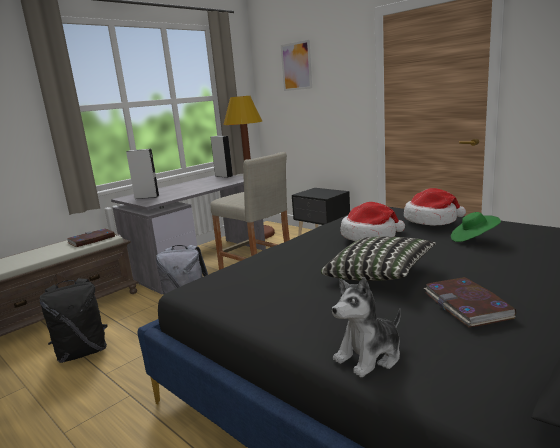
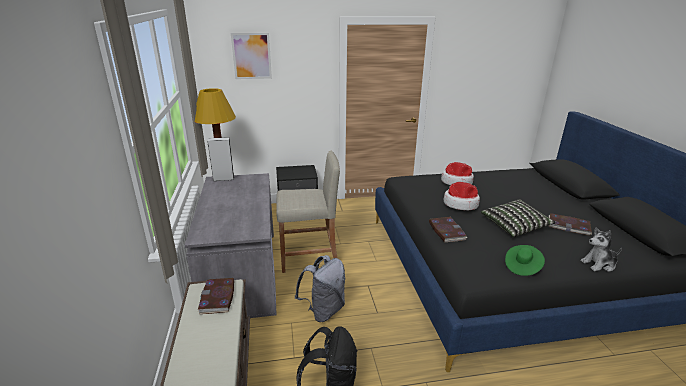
camera: 55 degrees left, 10 degrees up
grey speaker [126,149,160,199] -> none
plush toy [332,277,401,377] -> plush toy turned 75 degrees clockwise [581,227,622,272]
green hat [451,212,501,242] -> green hat moved to [505,245,545,276]
none -> book [429,217,467,242]

